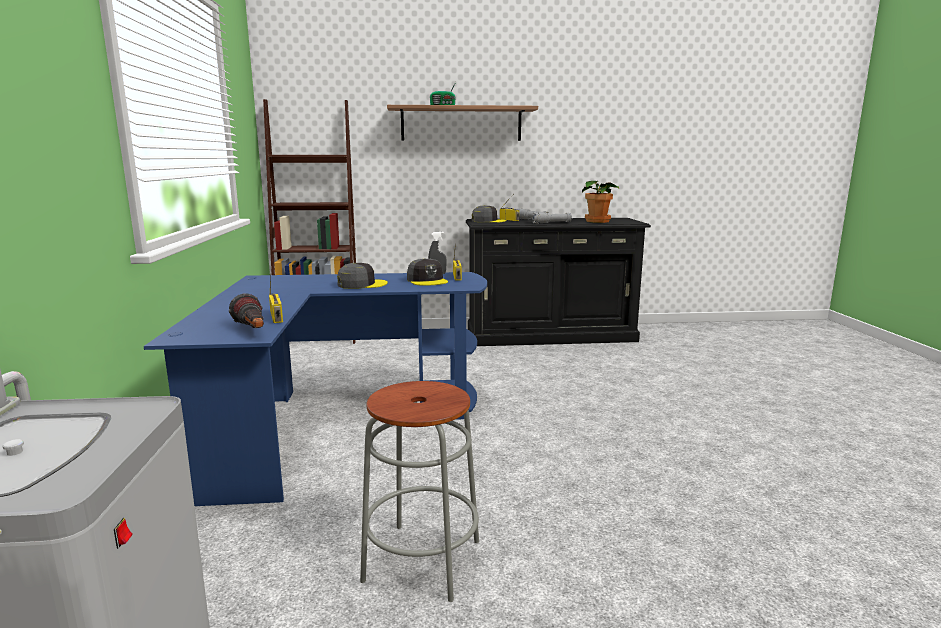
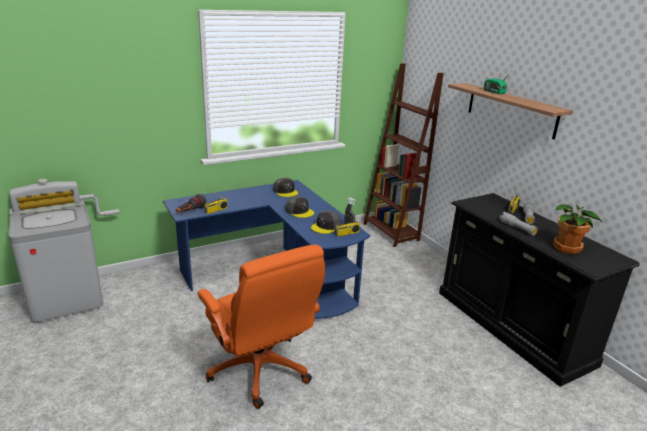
camera: 65 degrees right, 10 degrees up
grey stool [360,381,479,602] -> none
grey cap [472,205,507,223] -> grey cap moved to [273,178,298,197]
none -> orange office chair [198,245,325,409]

